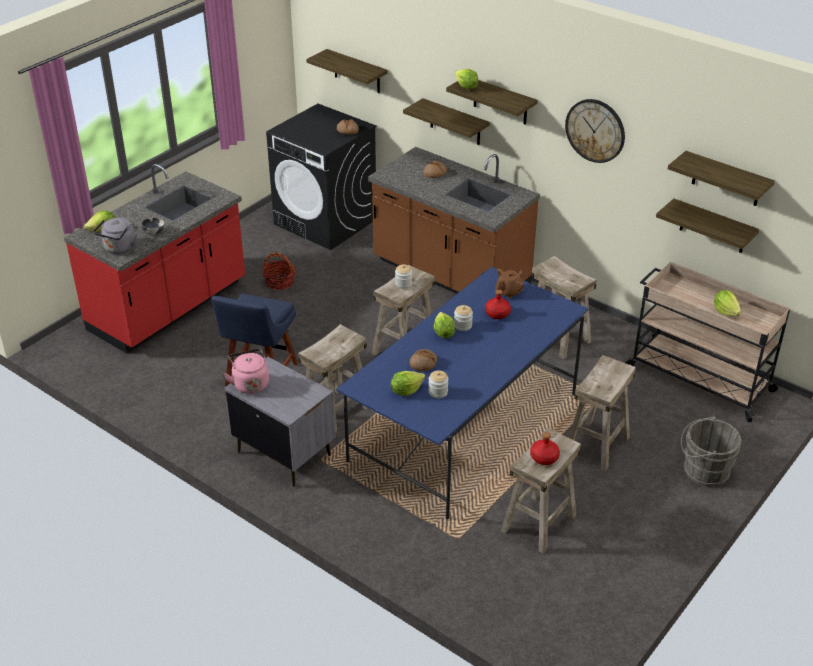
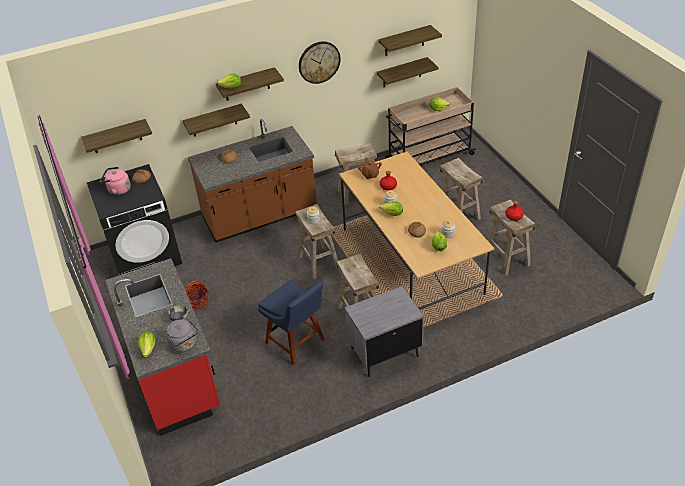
camera: 60 degrees left, 5 degrees up
pink kettle [224,348,269,394] -> pink kettle moved to [100,167,131,195]
blue dining table [336,267,589,519] -> beige dining table [339,152,495,310]
grey bucket [681,417,741,487] -> none

